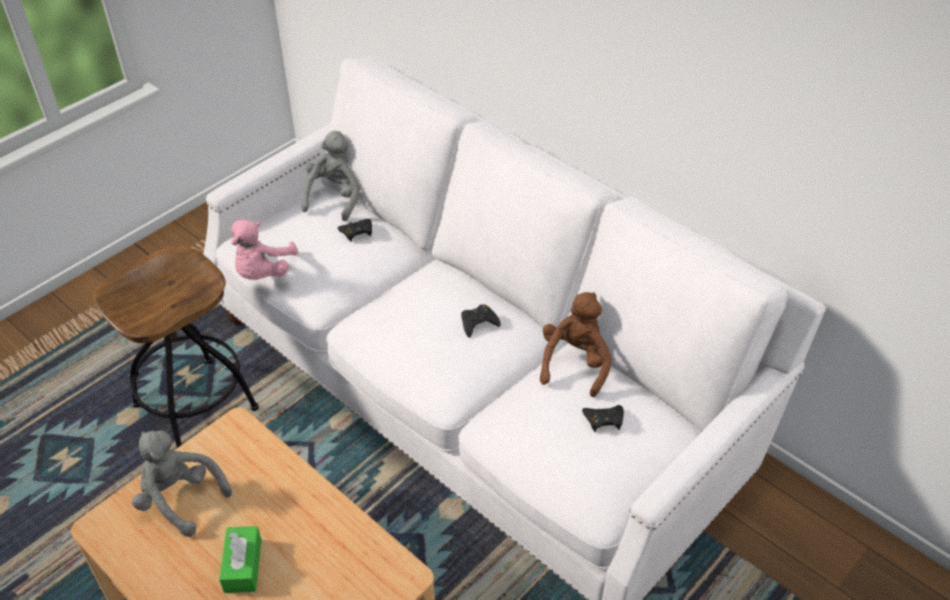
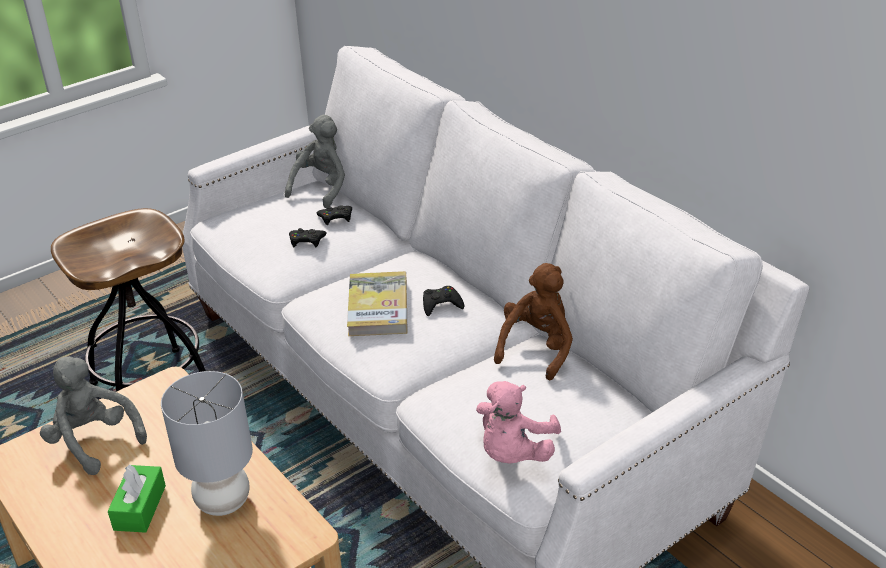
camera: 10 degrees right, 10 degrees down
pink plush toy [231,219,299,280] -> pink plush toy moved to [476,381,561,464]
black game controller [582,405,624,432] -> black game controller moved to [289,228,327,248]
none -> grey table lamp [161,371,253,516]
none -> book [347,271,408,336]

